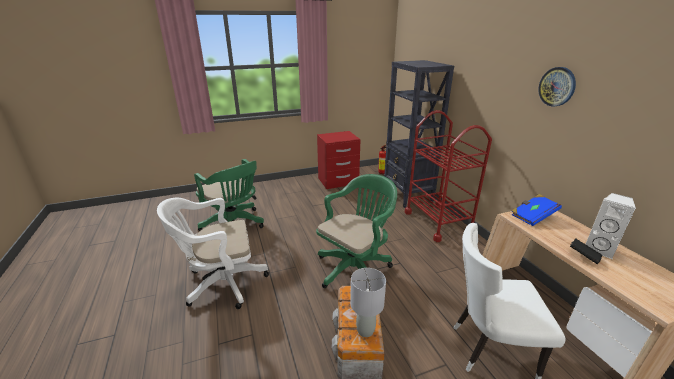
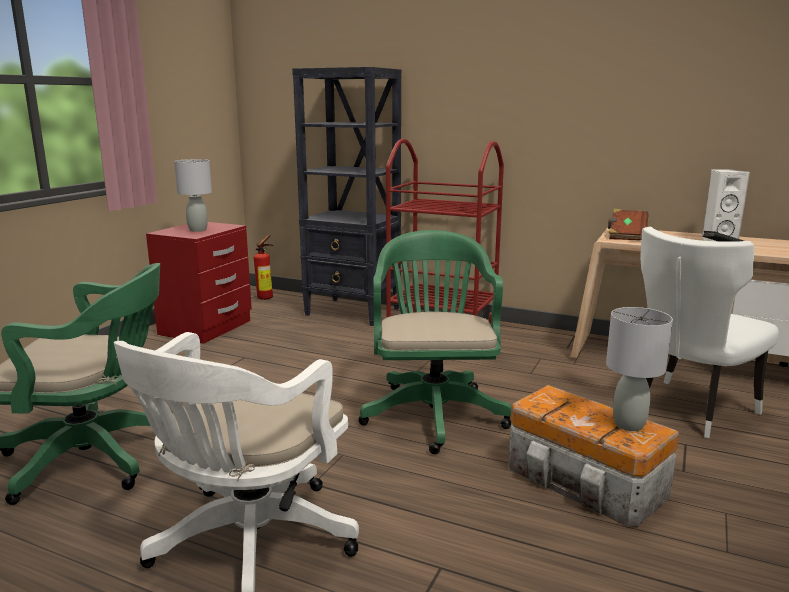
camera: 45 degrees left, 10 degrees down
blue book [512,194,562,226] -> brown book [608,209,649,240]
wall clock [539,67,576,106] -> none
none -> grey table lamp [174,159,212,232]

